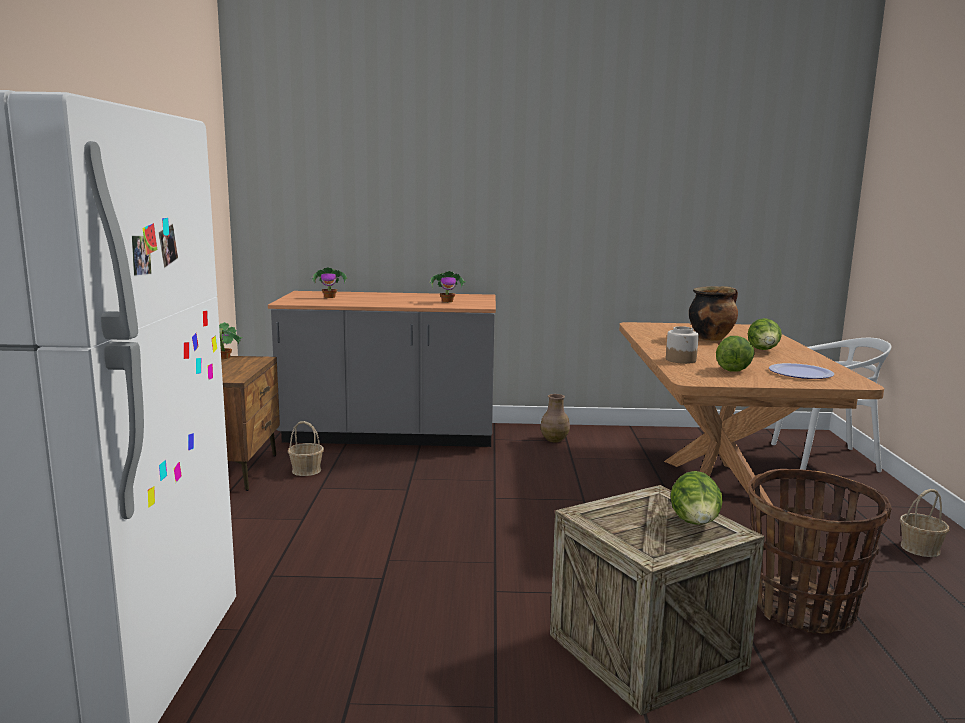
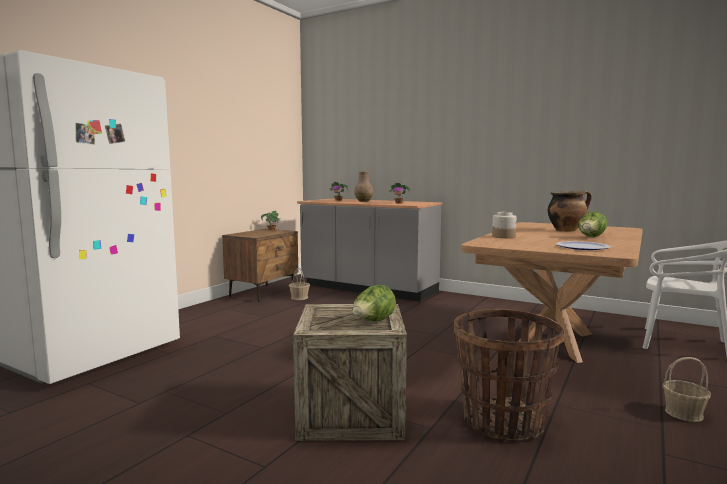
camera: 30 degrees right, 5 degrees down
brown vase [540,394,570,443] -> brown vase moved to [354,172,373,202]
lettuce [716,336,755,372] -> none

